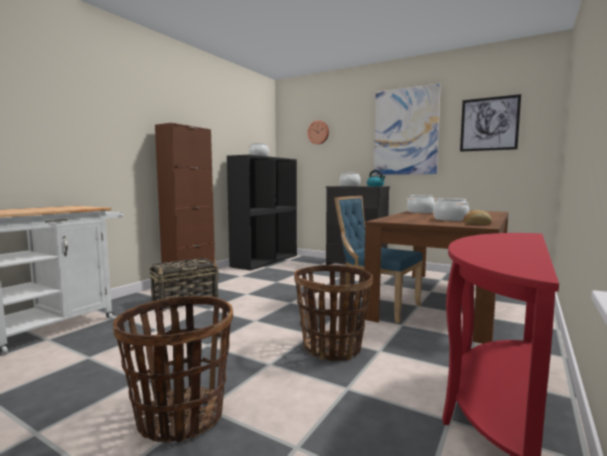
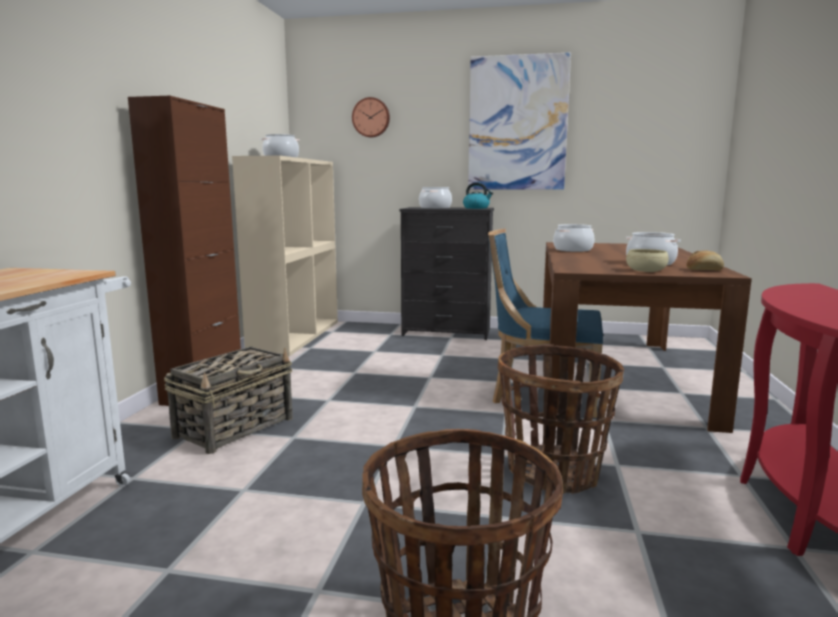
camera: 20 degrees left, 5 degrees up
black bookcase [227,155,297,271] -> beige bookcase [232,155,338,356]
picture [460,94,521,152] -> none
none -> beige bowl [626,249,669,272]

